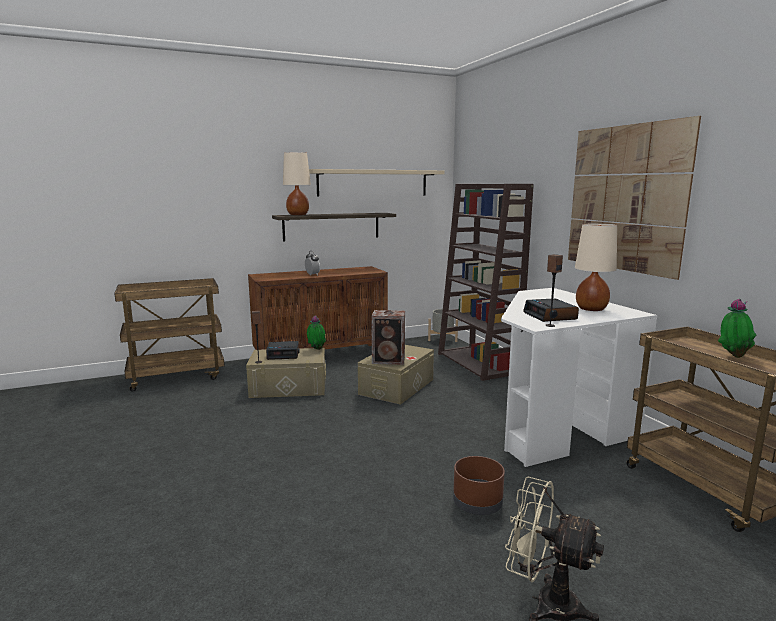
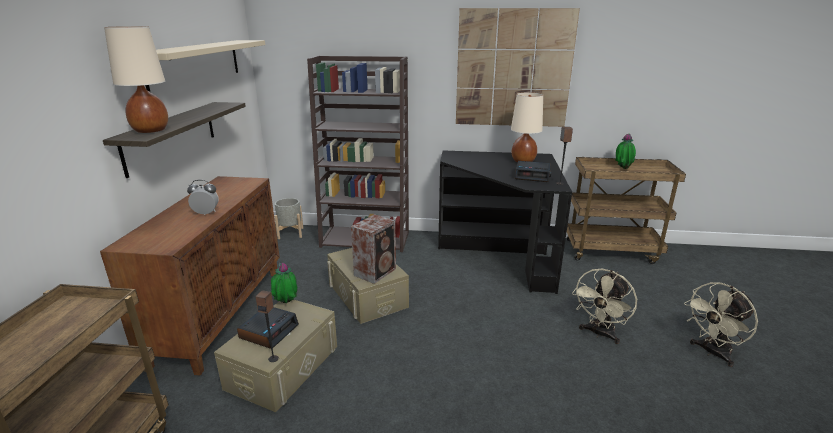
camera: 60 degrees left, 10 degrees up
brown planter [453,456,505,515] -> beige fan [572,269,637,344]
white desk [501,288,657,467] -> black desk [438,150,572,294]

